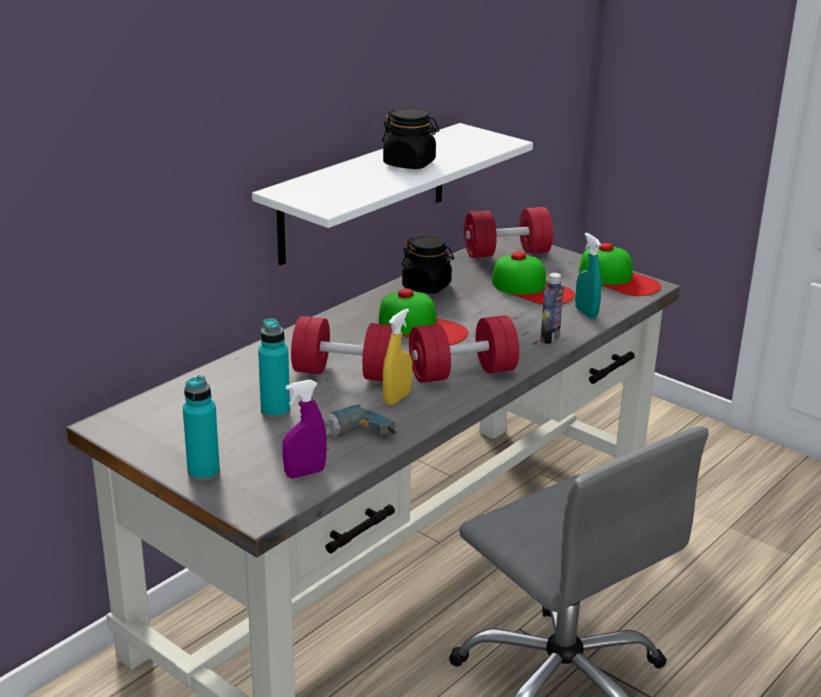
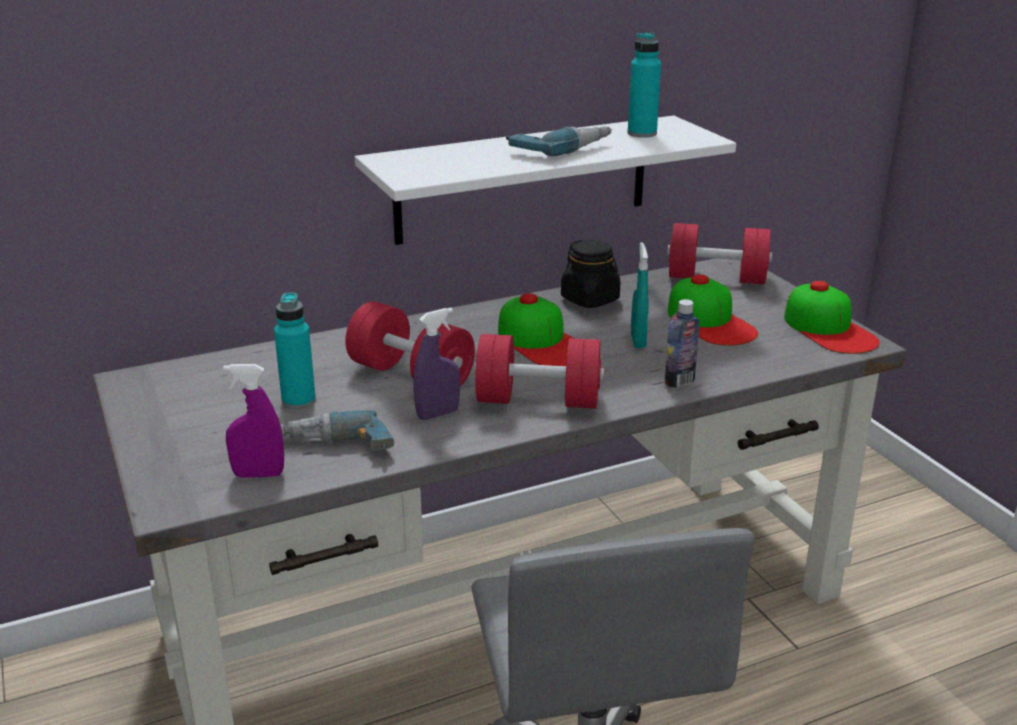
camera: 25 degrees right, 0 degrees up
turquoise bottle [183,375,220,481] -> turquoise bottle moved to [628,32,661,138]
black jar [382,108,439,169] -> power drill [506,126,612,156]
yellow spray bottle [383,308,412,405] -> purple spray bottle [413,308,460,420]
turquoise spray bottle [575,233,602,319] -> turquoise spray bottle moved to [631,242,649,348]

